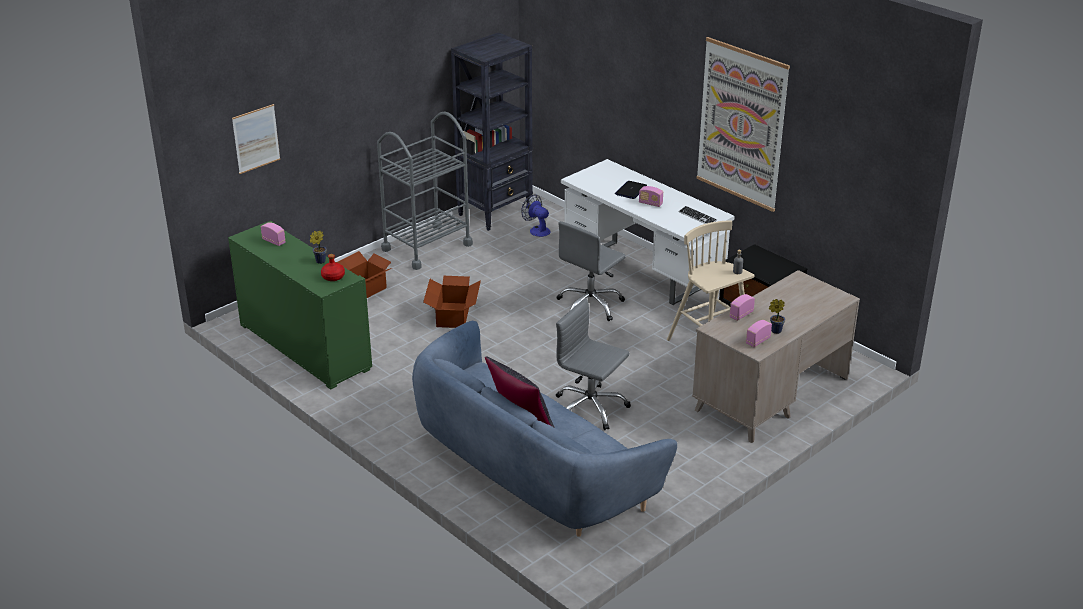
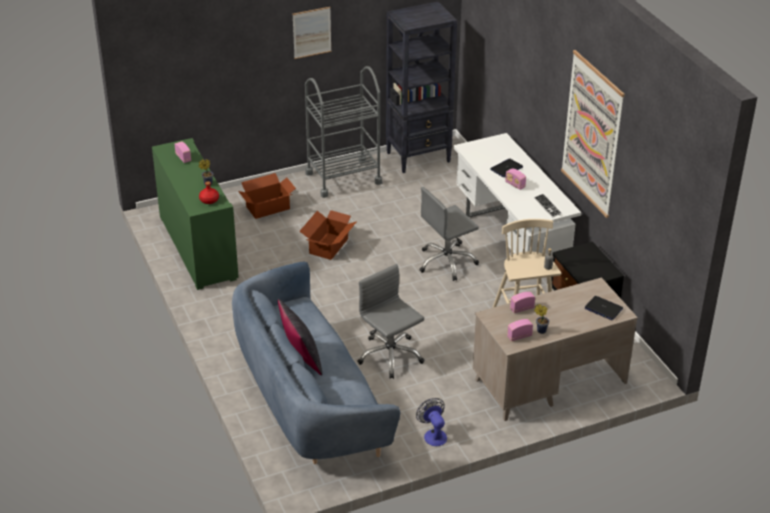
camera: 20 degrees right, 5 degrees up
picture [232,104,280,174] -> picture moved to [293,7,331,59]
fan [521,195,551,237] -> fan moved to [416,398,447,446]
none -> laptop [585,296,623,320]

